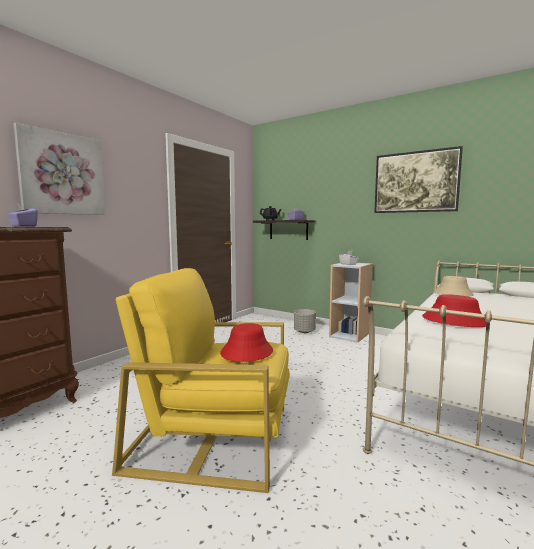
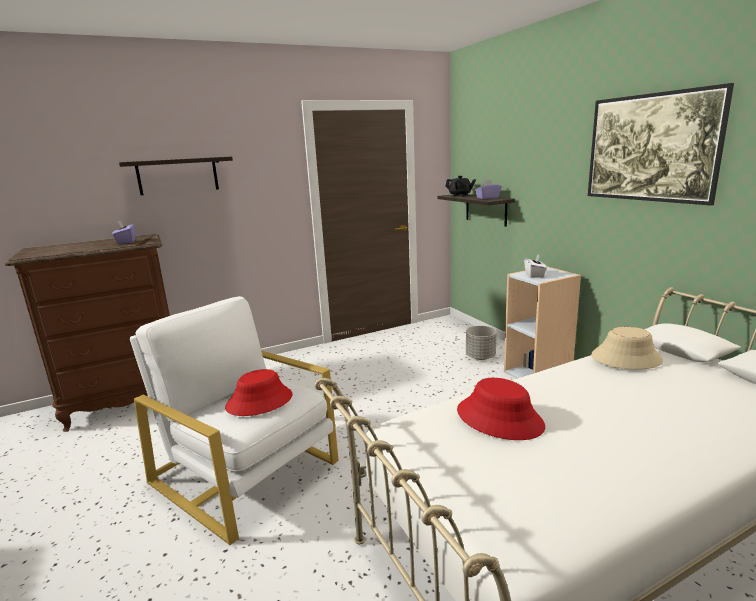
camera: 30 degrees right, 10 degrees up
picture [13,123,105,215] -> shelf [119,157,233,195]
yellow armchair [112,268,290,493] -> white armchair [130,296,339,545]

